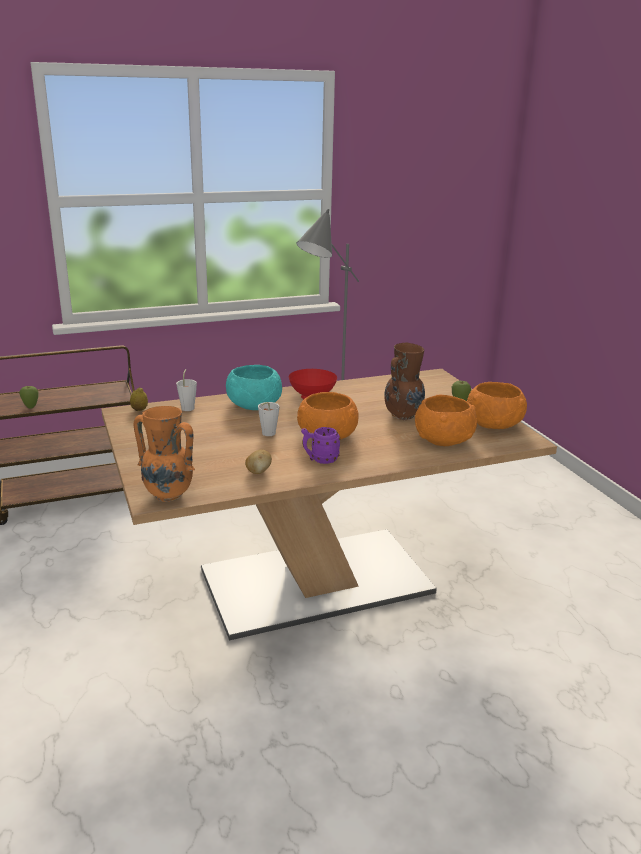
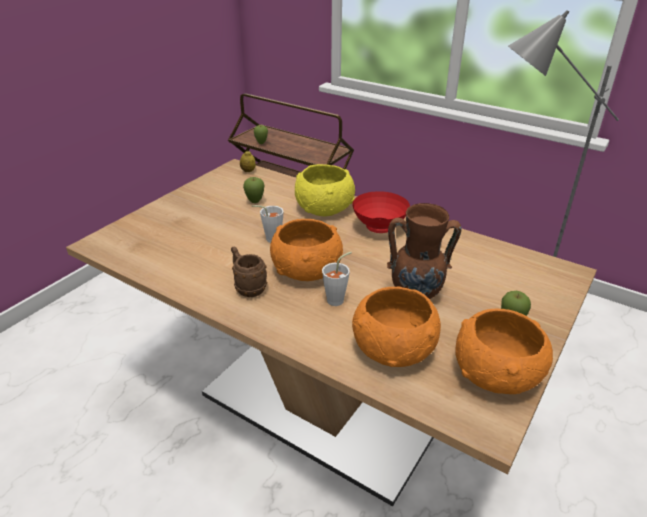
camera: 55 degrees right, 10 degrees up
orange vase [134,406,195,502] -> none
white cup [176,369,197,411] -> white cup moved to [322,252,352,306]
turquoise bowl [226,365,282,410] -> yellow bowl [295,164,355,216]
potato [245,450,272,474] -> none
purple mug [301,427,341,464] -> brown mug [231,246,267,297]
none -> apple [243,177,264,203]

